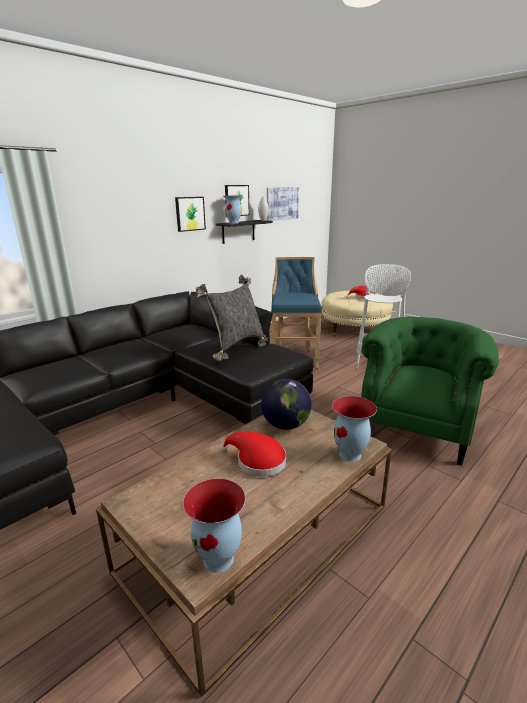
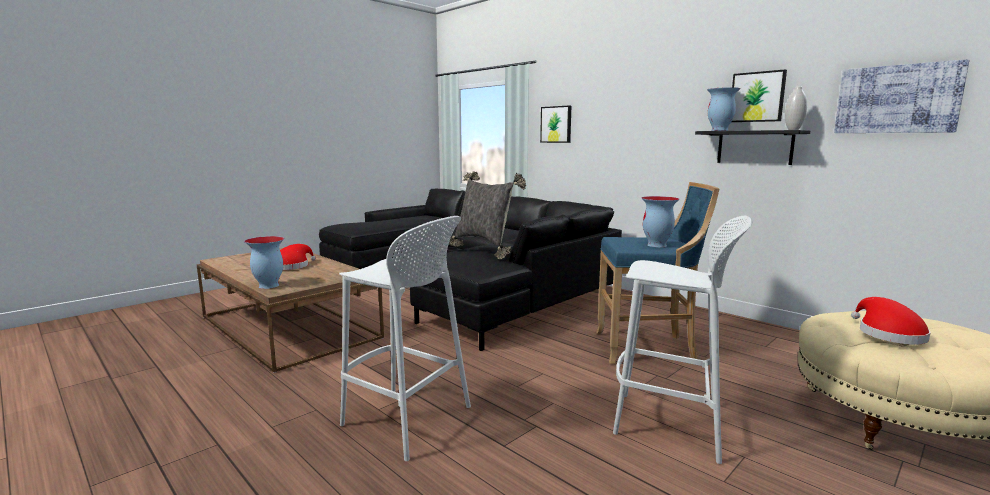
camera: 90 degrees right, 10 degrees down
picture [175,197,206,232] -> picture moved to [540,106,571,143]
vase [183,479,245,573] -> vase moved to [642,196,680,247]
globe [261,379,312,430] -> none
green armchair [361,317,499,466] -> white stool [339,216,471,461]

